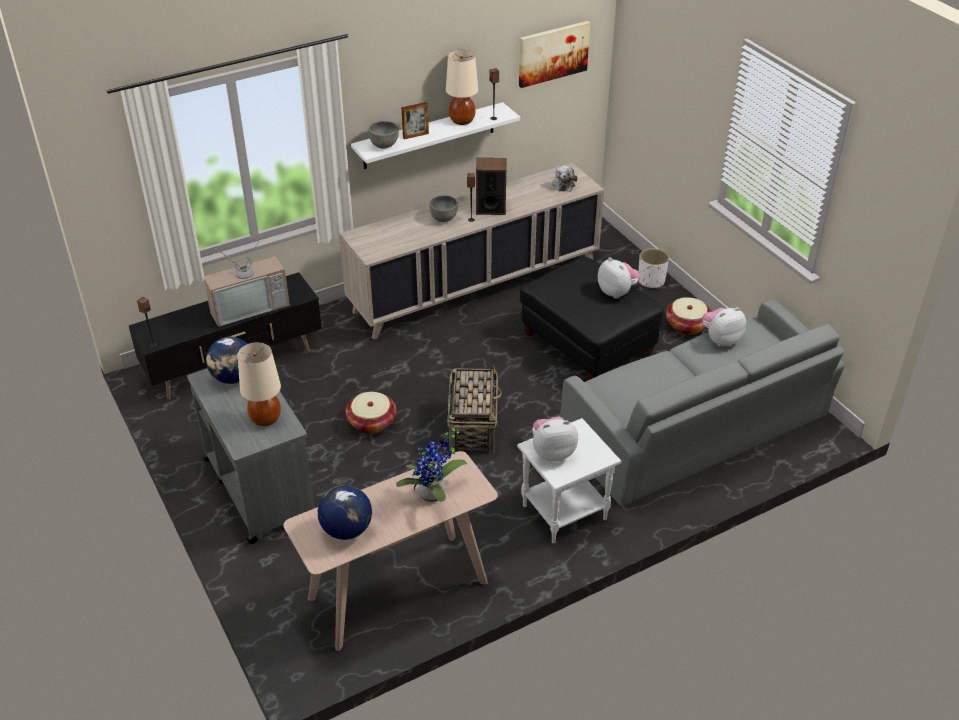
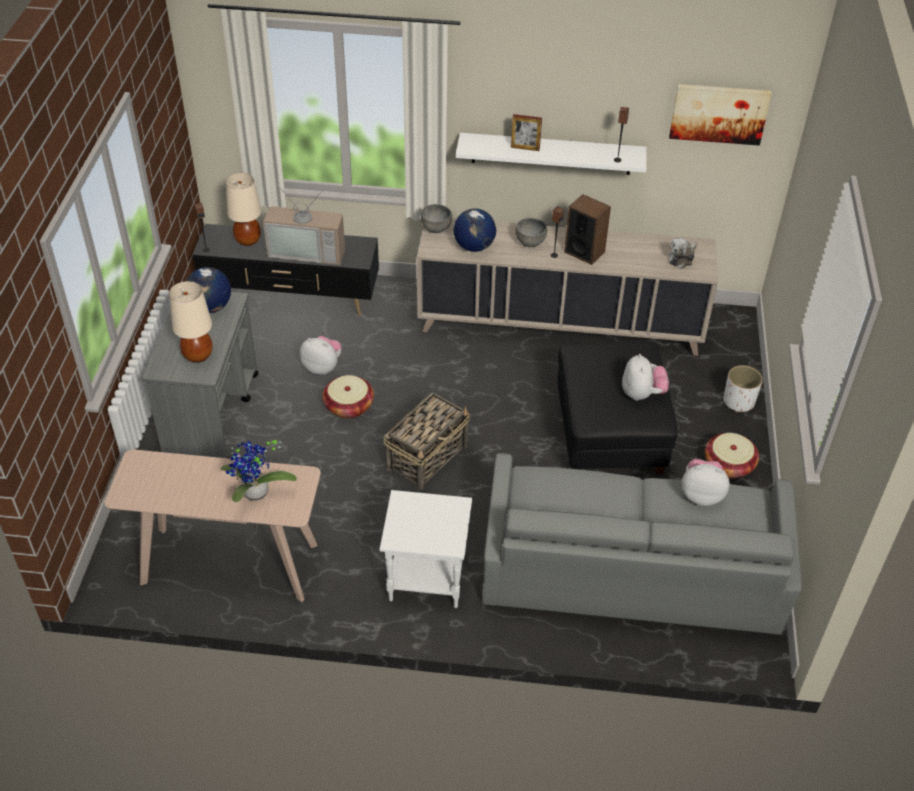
camera: 35 degrees right, 5 degrees up
globe [318,485,372,540] -> globe moved to [454,209,496,252]
grey bowl [368,121,399,149] -> grey bowl moved to [421,204,452,233]
beige table lamp [446,49,478,125] -> beige table lamp moved to [226,173,261,246]
plush toy [532,416,578,461] -> plush toy moved to [300,336,342,375]

